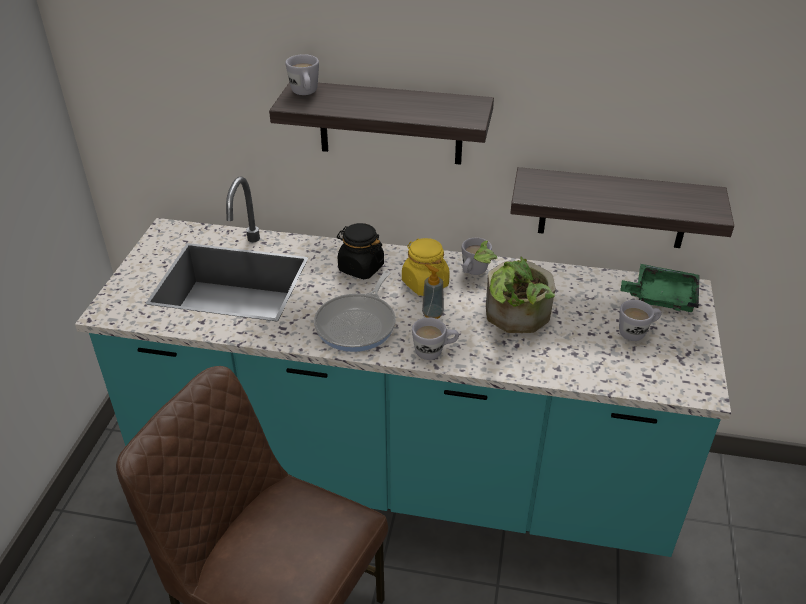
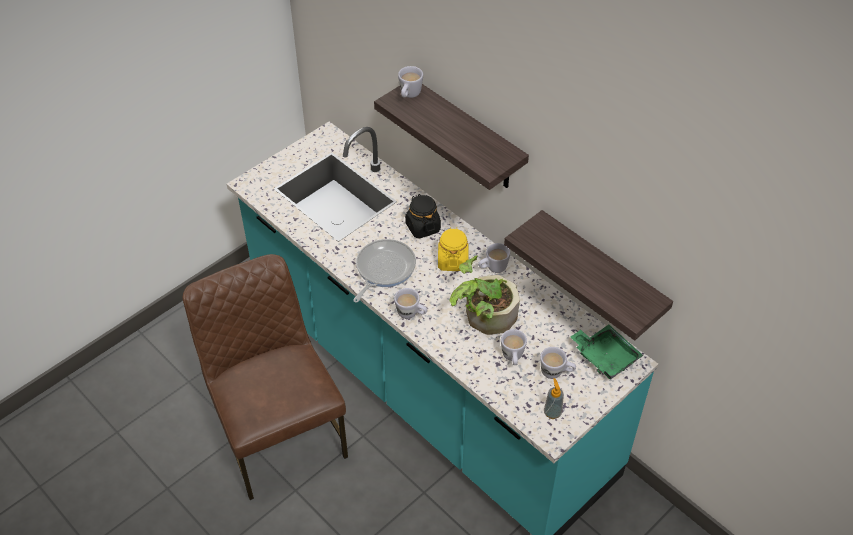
camera: 35 degrees right, 10 degrees up
frying pan [314,270,396,352] -> frying pan turned 150 degrees clockwise [353,239,416,303]
soap dispenser [422,264,444,319] -> soap dispenser moved to [544,378,564,419]
none -> white mug [501,329,527,365]

